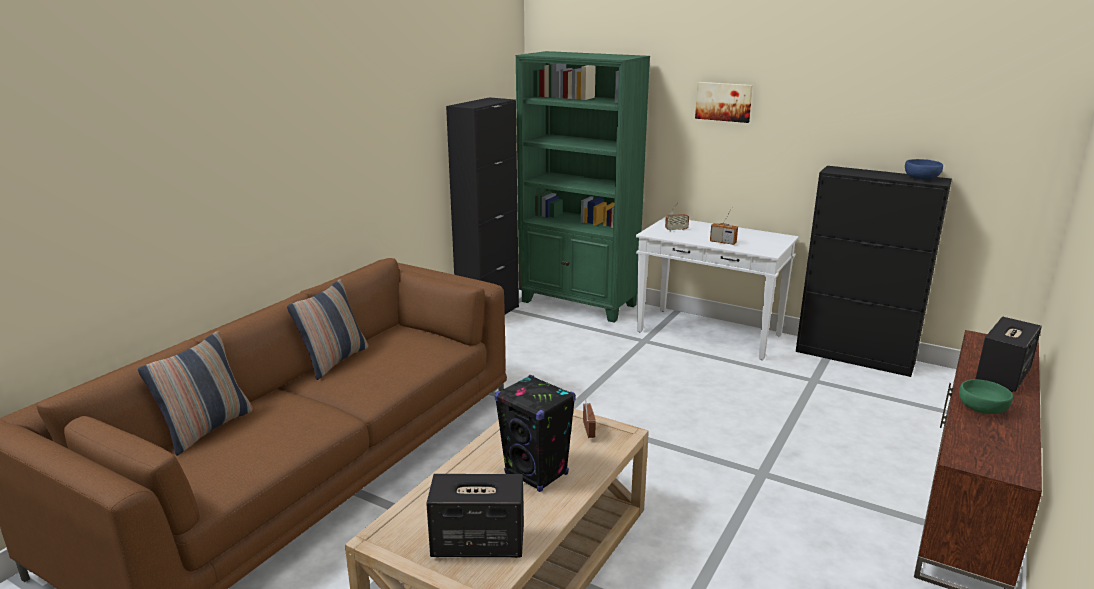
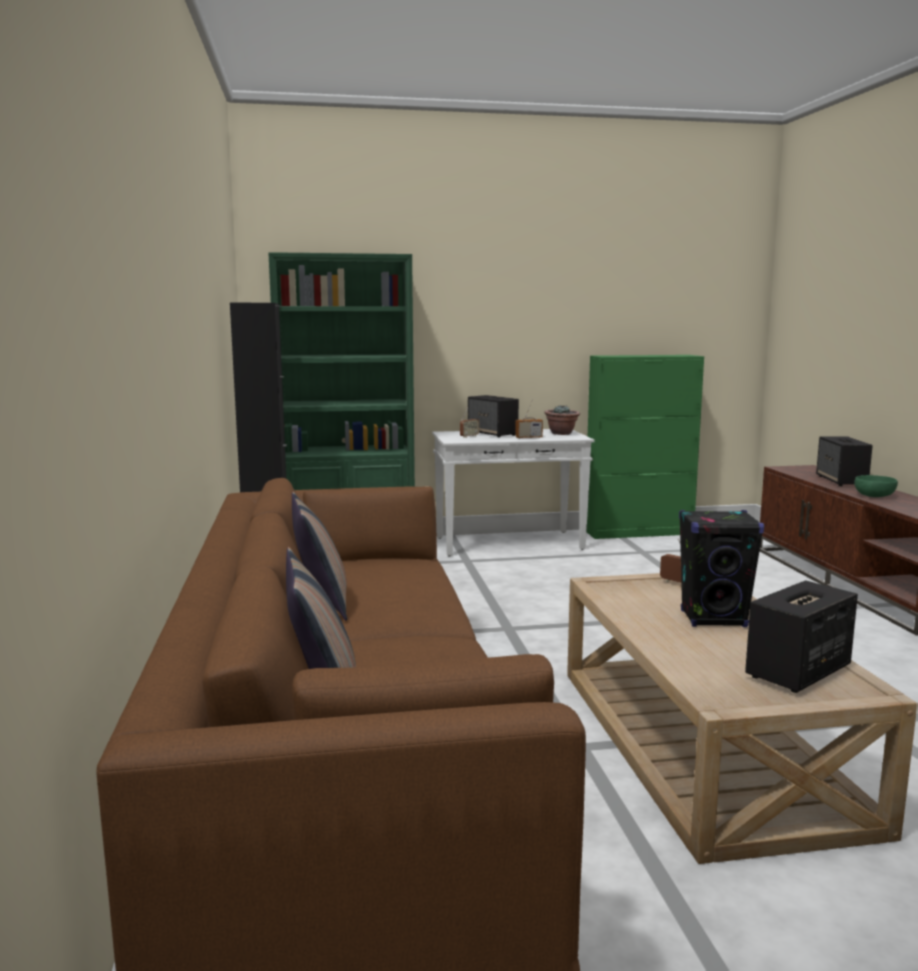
camera: 40 degrees left, 10 degrees down
picture [695,82,753,123] -> none
black cabinet [796,166,952,377] -> green cabinet [586,355,704,539]
blue bowl [905,159,943,180] -> none
none -> speaker [468,395,519,438]
none -> potted plant [544,405,580,435]

